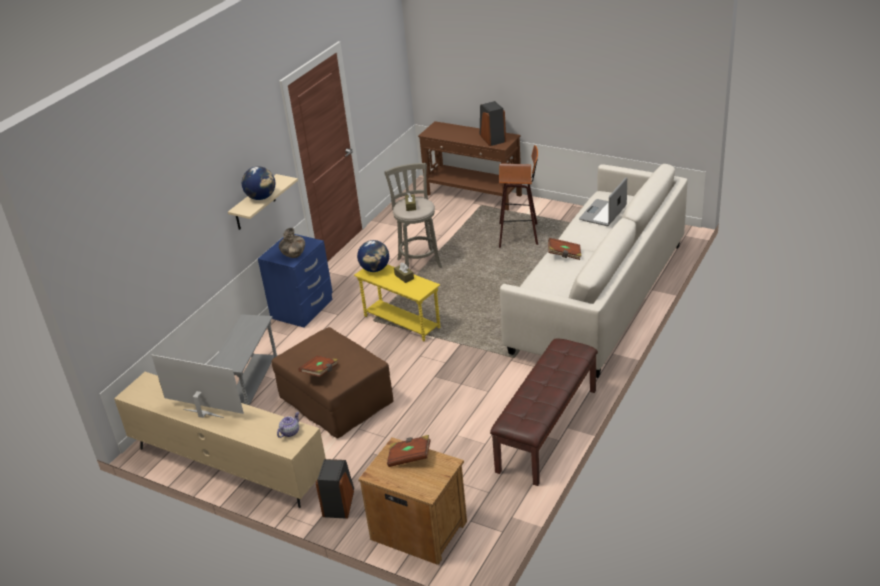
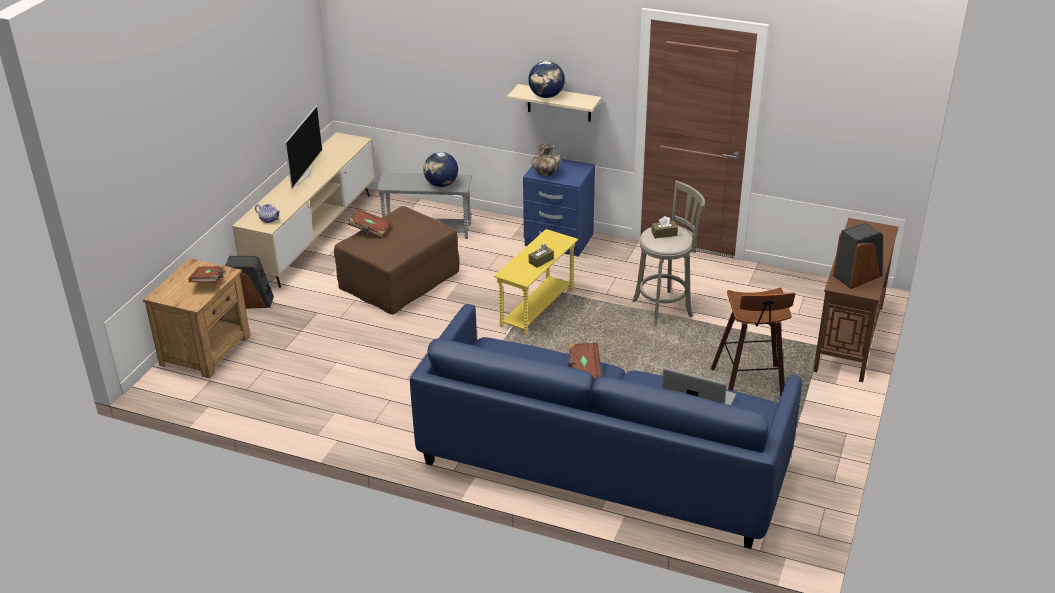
camera: 80 degrees right, 0 degrees up
globe [357,240,389,272] -> globe moved to [423,152,458,187]
brown bench [490,339,598,486] -> none
white sofa [500,164,687,378] -> blue sofa [410,304,802,549]

